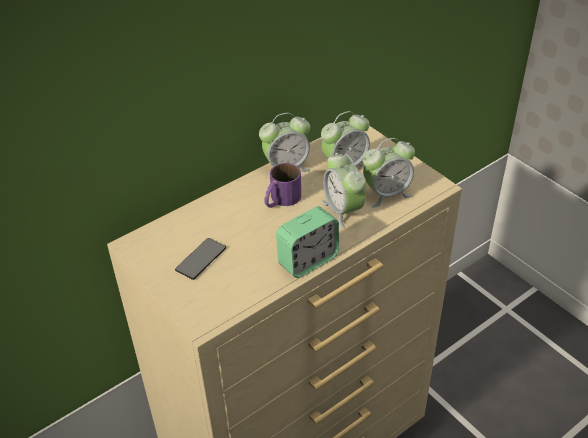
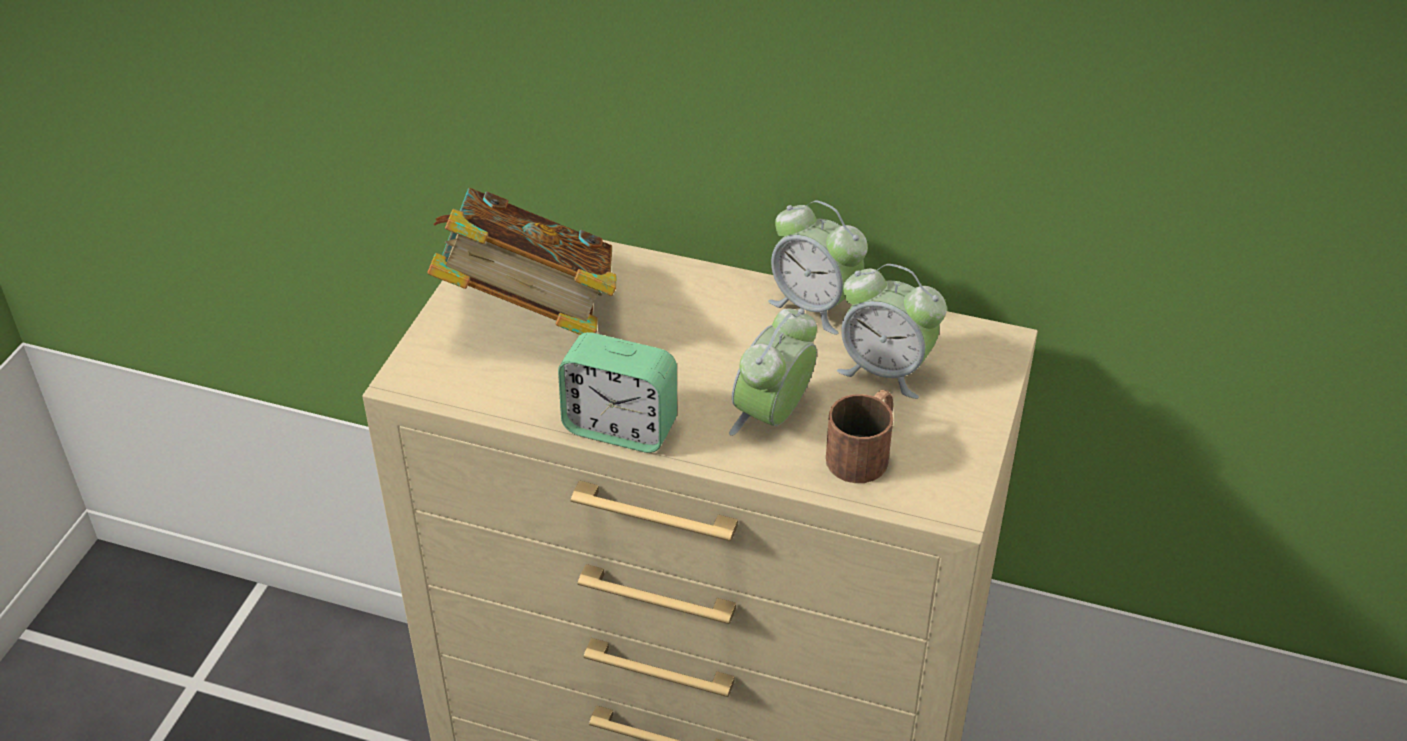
camera: 55 degrees right, 0 degrees up
phone [175,238,226,280] -> book [427,188,617,335]
purple mug [264,163,301,208] -> none
alarm clock [363,138,415,208] -> brown mug [826,390,893,483]

